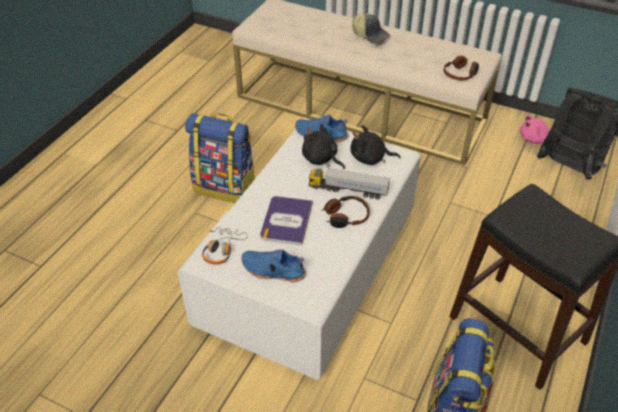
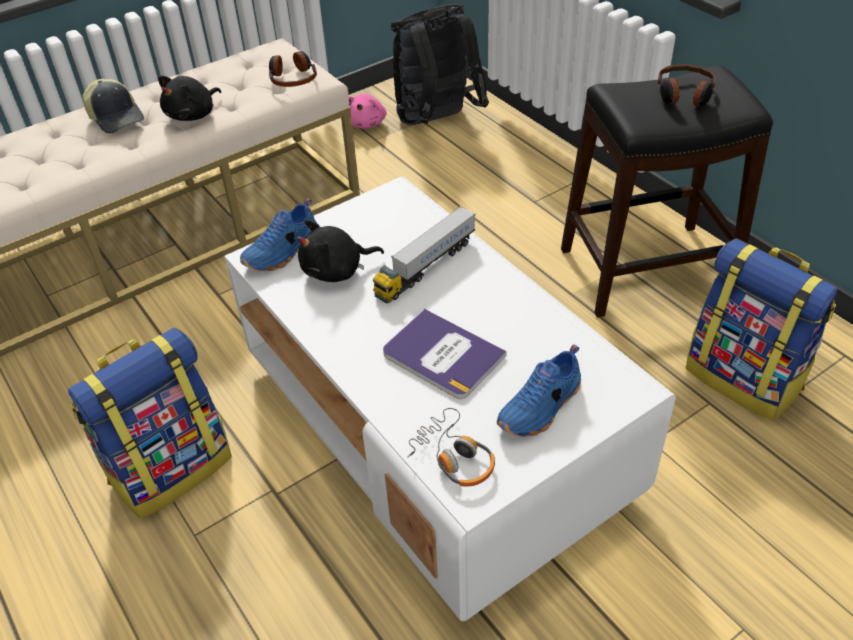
camera: 60 degrees left, 0 degrees up
headphones [321,196,370,228] -> headphones moved to [658,64,715,106]
black plush toy [351,125,400,165] -> black plush toy moved to [158,76,221,121]
cap [352,13,390,44] -> cap turned 75 degrees clockwise [82,79,144,134]

